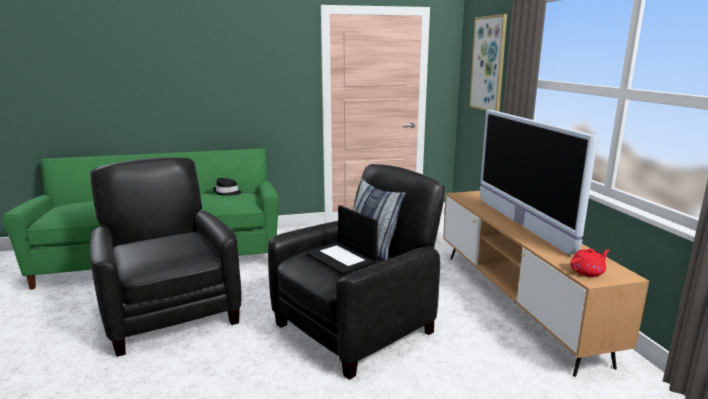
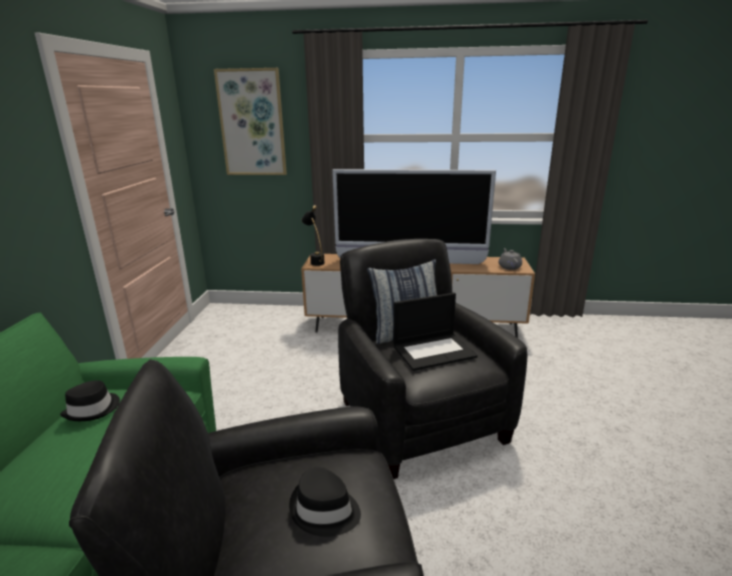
camera: 70 degrees left, 5 degrees up
red teapot [570,248,610,277] -> grey teapot [499,248,522,270]
none -> black hat [289,467,361,537]
none -> black table lamp [302,205,325,266]

